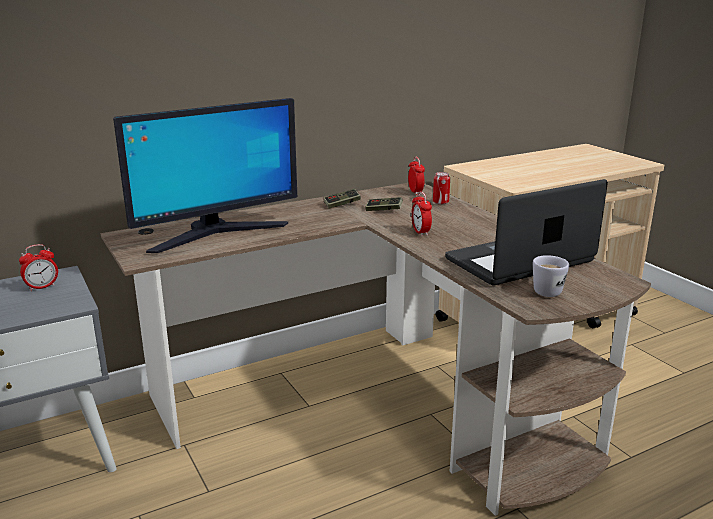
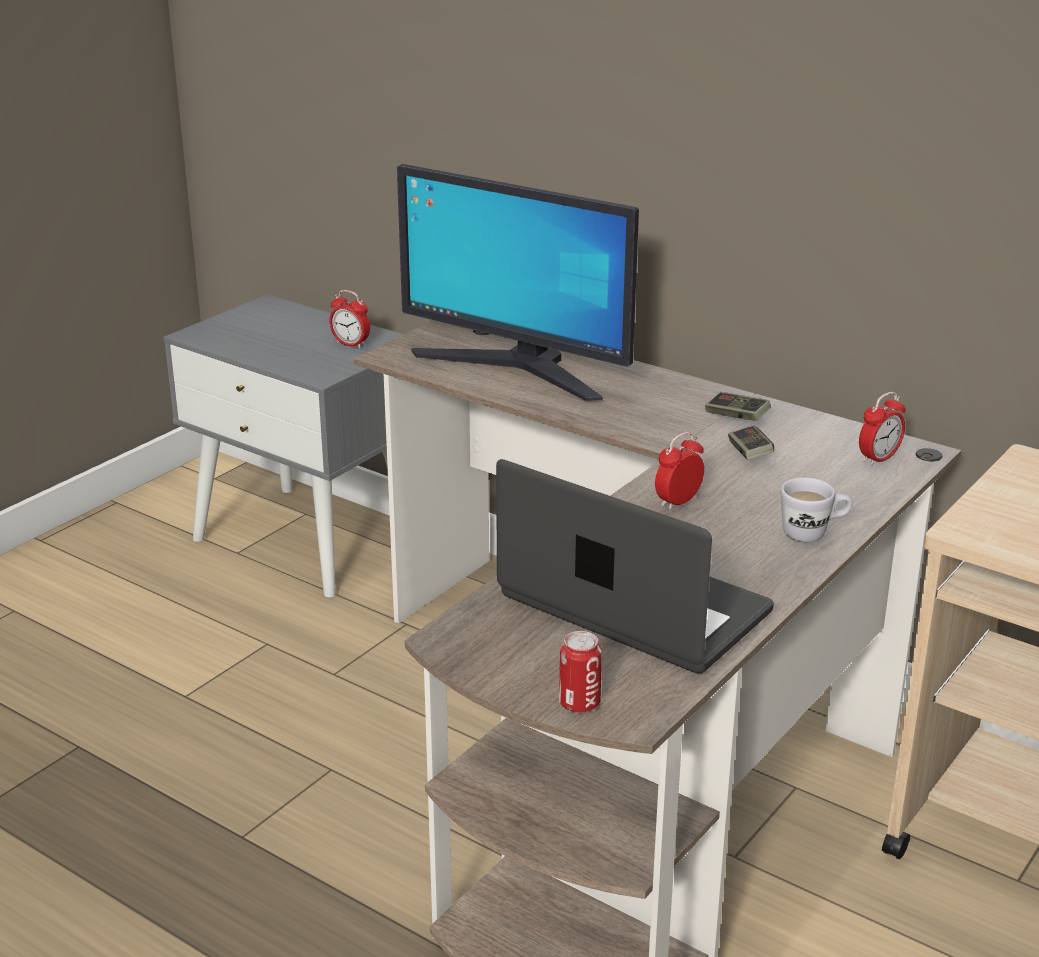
camera: 65 degrees right, 5 degrees up
can [433,172,450,205] -> can moved to [559,631,602,713]
white mug [533,255,569,297] -> white mug moved to [781,477,852,542]

